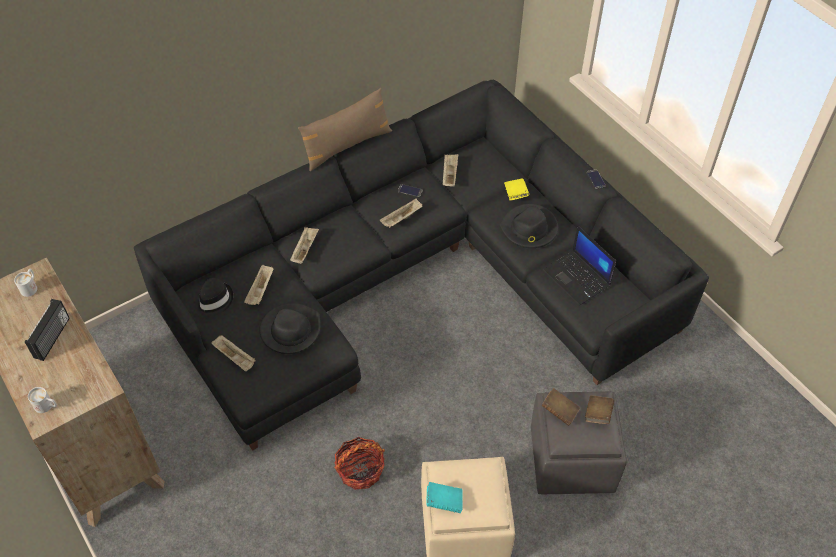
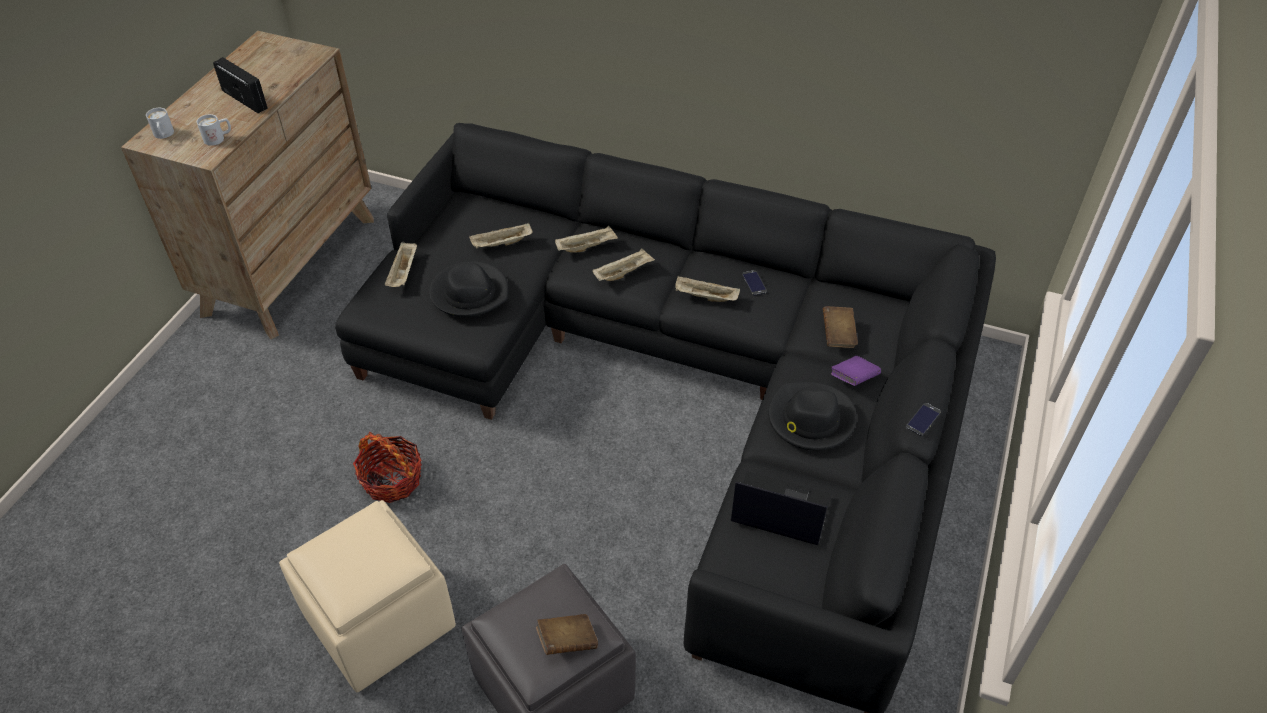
camera: 55 degrees right, 5 degrees down
white mug [14,269,37,297] -> white mug moved to [197,114,231,146]
radio [25,299,70,361] -> radio turned 120 degrees counterclockwise [213,57,268,113]
black hat [195,278,233,317] -> none
brown pillow [298,88,392,171] -> none
turquoise book [426,482,463,513] -> none
beige tray [443,154,458,187] -> beige tray moved to [593,248,655,281]
yellow book [504,178,529,201] -> purple book [831,356,881,386]
brown book [542,388,580,426] -> brown book moved to [823,306,858,348]
laptop [543,226,616,306] -> laptop turned 90 degrees clockwise [731,471,832,545]

